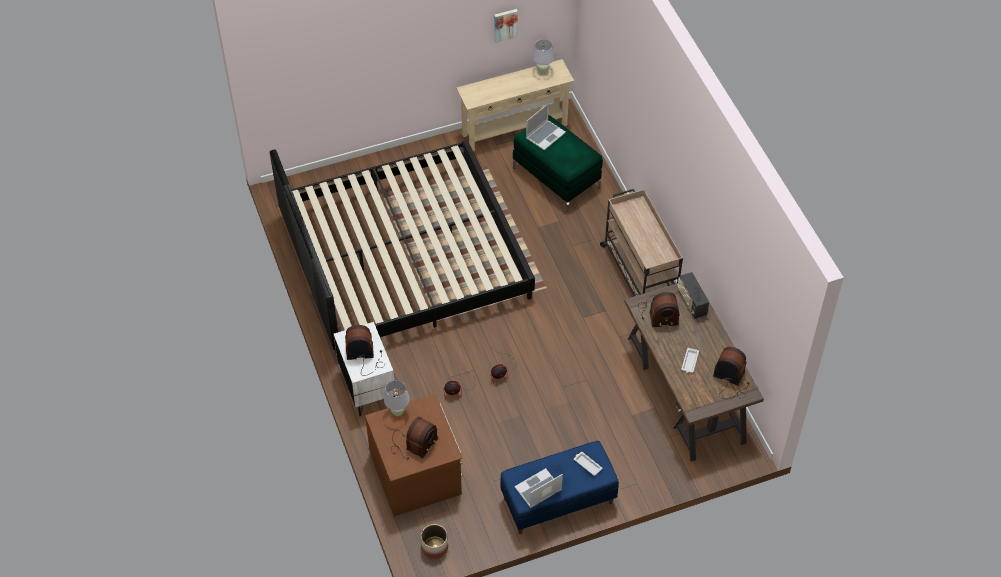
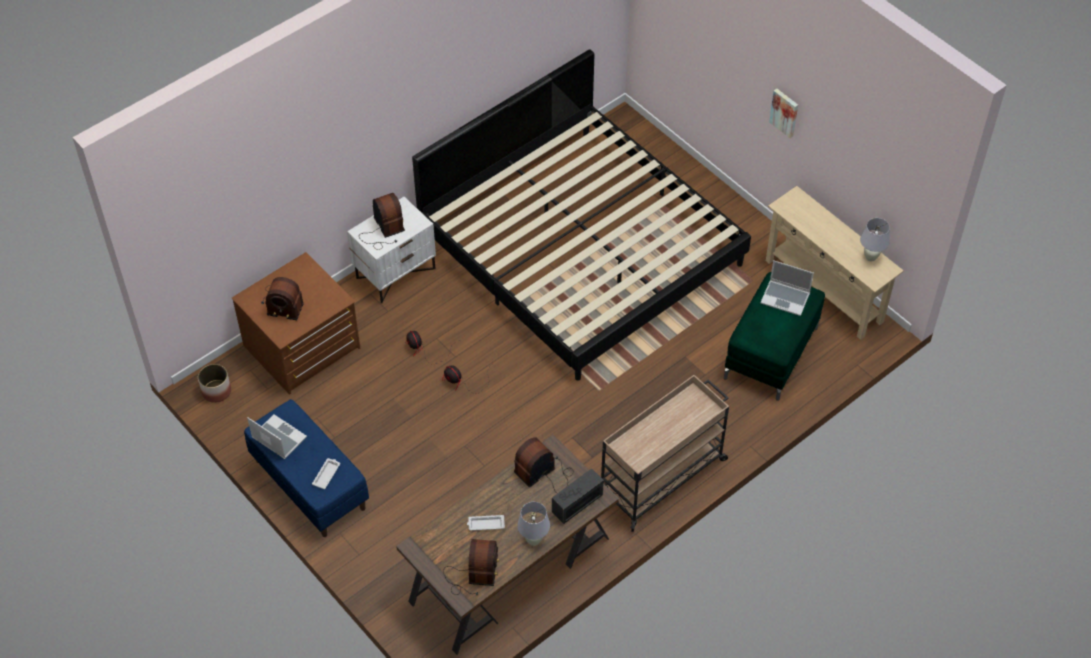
camera: 70 degrees right, 0 degrees up
white table lamp [384,380,410,416] -> white table lamp moved to [517,502,550,546]
picture [494,9,518,43] -> picture moved to [769,89,798,138]
radio [638,292,680,327] -> radio turned 75 degrees clockwise [514,437,573,493]

